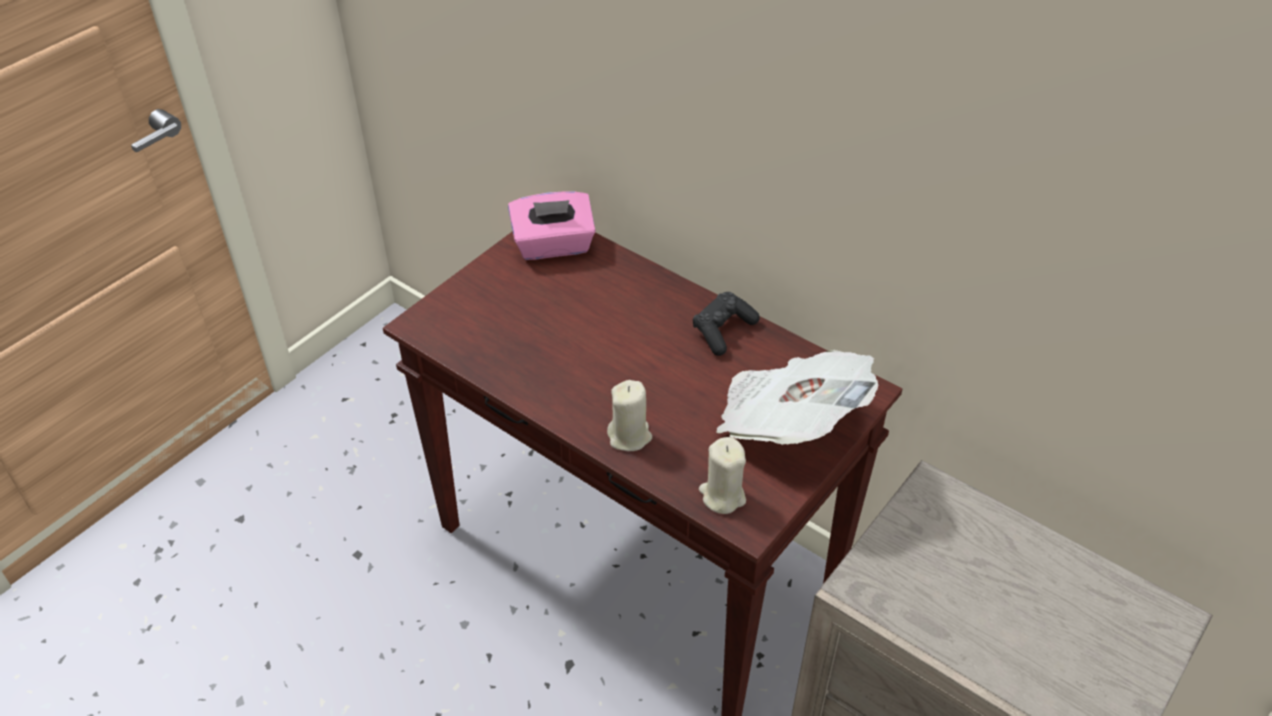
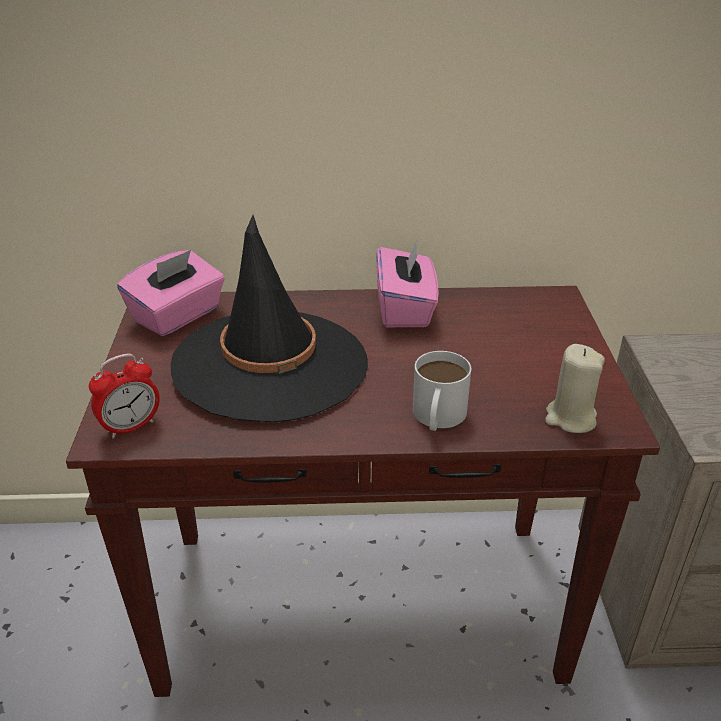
camera: 40 degrees left, 10 degrees down
beige candle [607,380,652,451] -> white mug [413,351,471,431]
black game controller [693,292,760,356] -> pink tissue box [376,240,439,327]
newspaper [716,350,878,445] -> none
none -> alarm clock [89,354,160,439]
none -> black hat [171,215,368,422]

